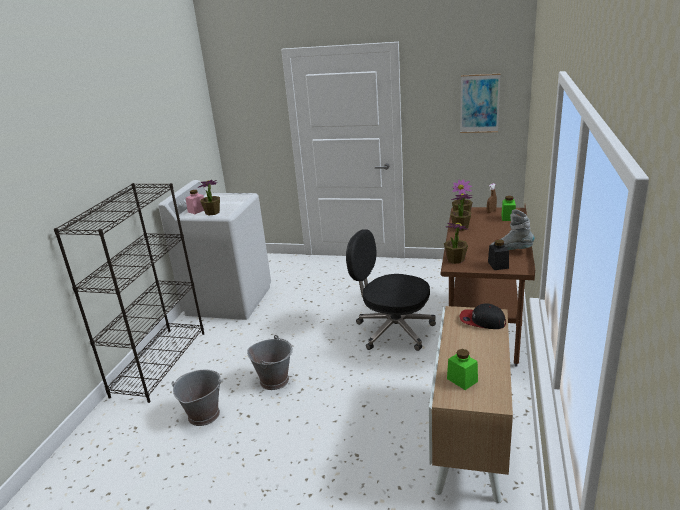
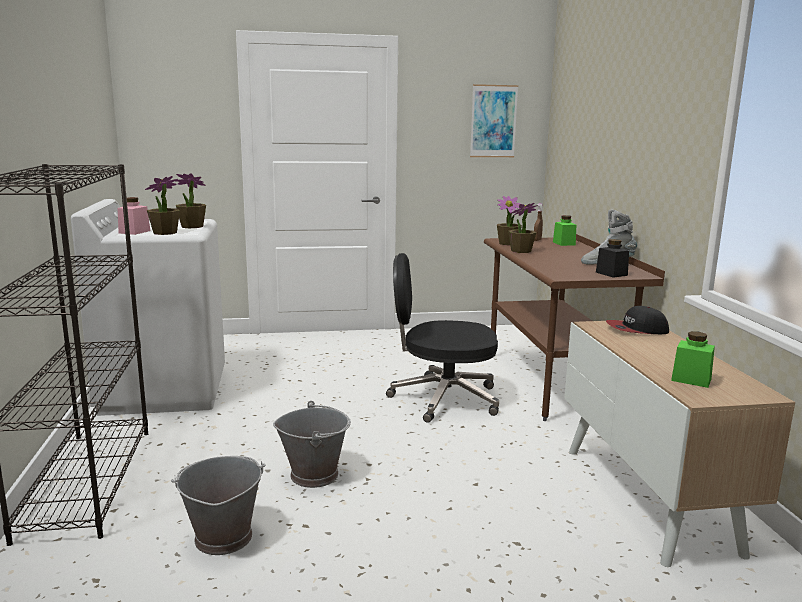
camera: 25 degrees left, 10 degrees down
potted plant [444,223,469,264] -> potted plant moved to [176,173,206,228]

